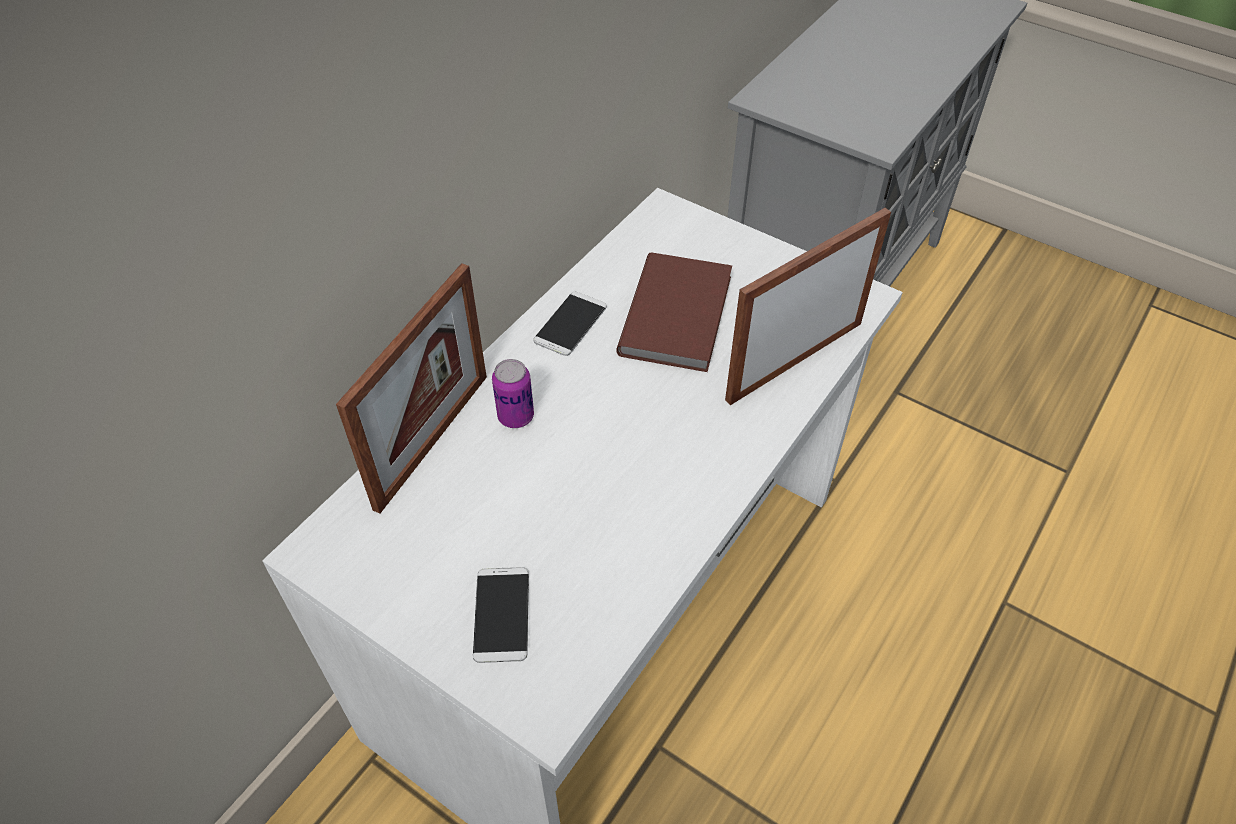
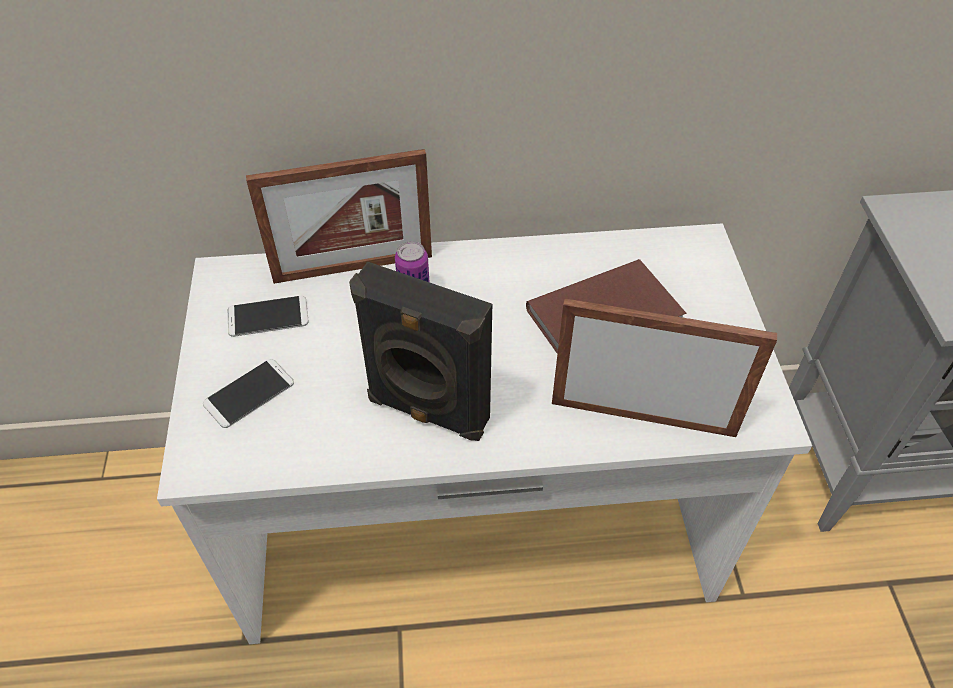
camera: 50 degrees right, 0 degrees up
phone [533,292,607,356] -> phone moved to [228,296,309,337]
none -> black speaker [349,261,492,441]

